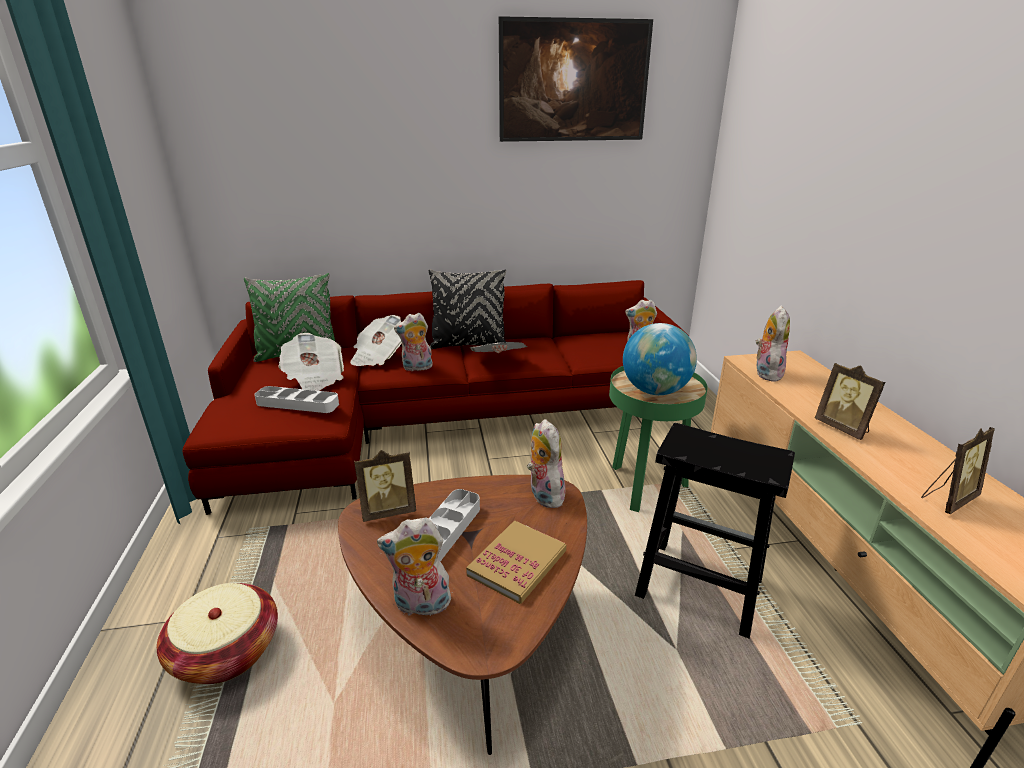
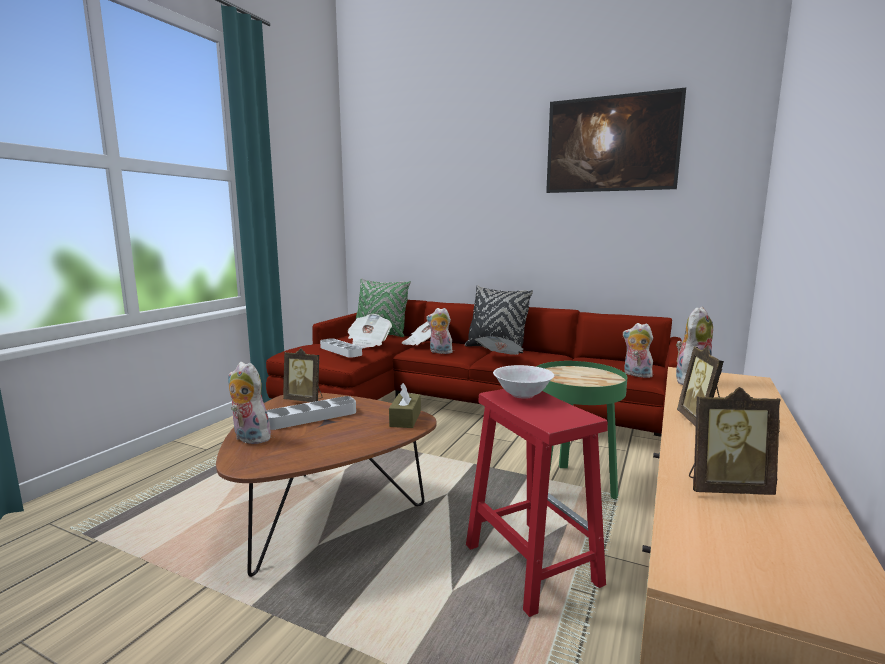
camera: 35 degrees right, 15 degrees down
basket [157,583,278,684] -> none
book [466,520,566,604] -> none
plush toy [527,419,565,508] -> brown tissue box [389,383,421,428]
globe [623,323,697,395] -> none
black stool [635,423,795,639] -> red stool [466,389,608,617]
none -> white bowl [493,365,554,399]

